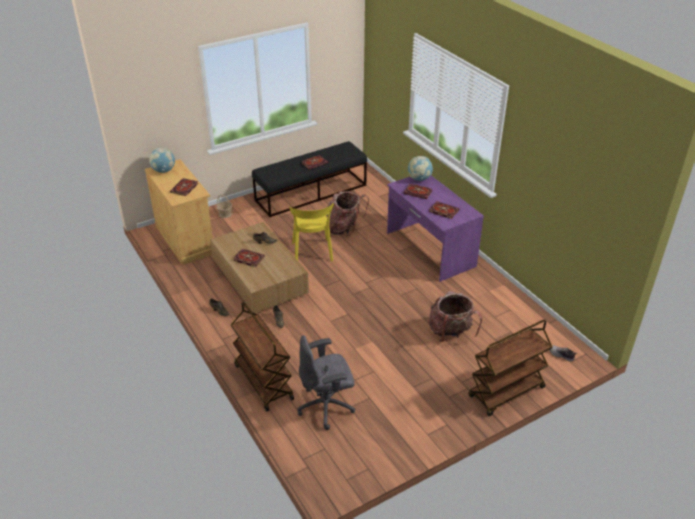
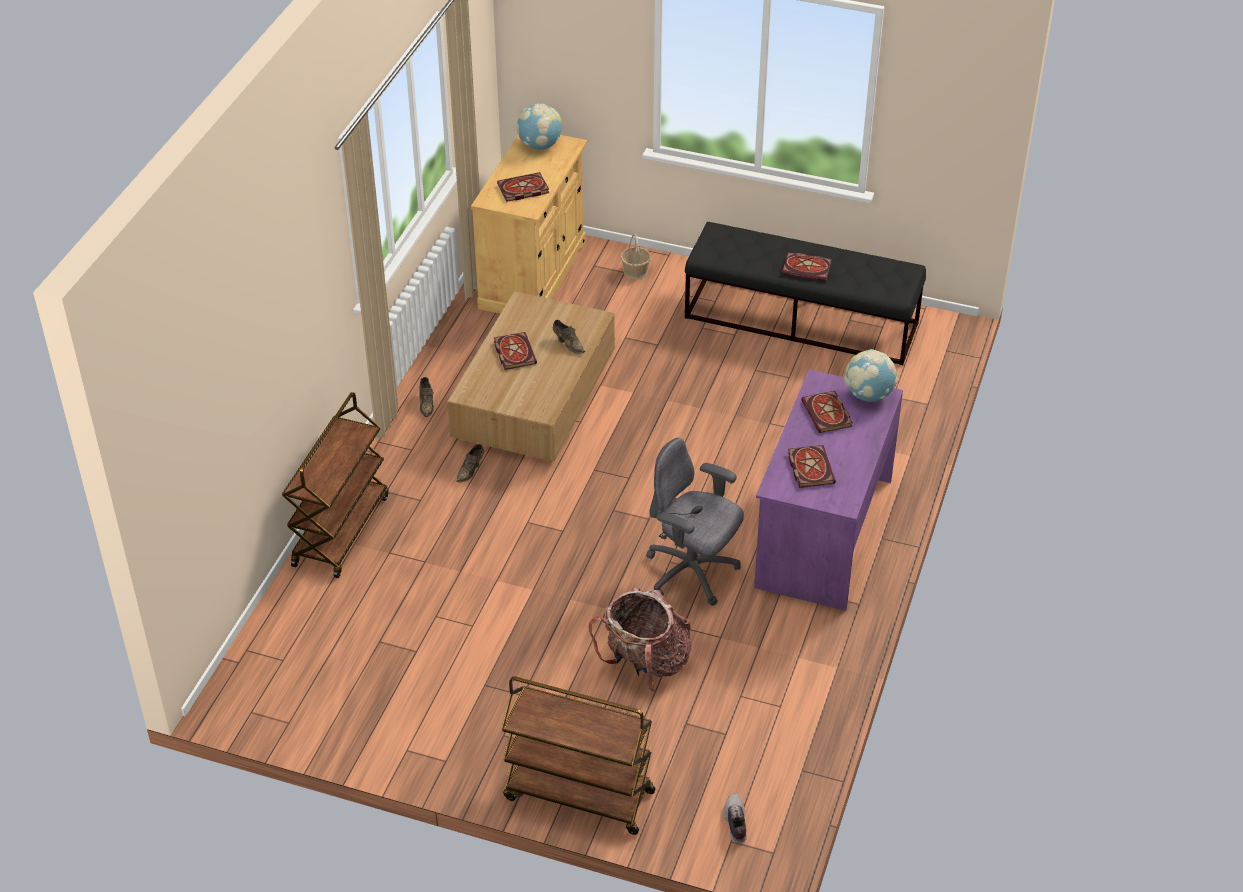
camera: 50 degrees right, 5 degrees up
yellow chair [289,203,334,261] -> none
grey office chair [297,335,355,430] -> grey office chair moved to [646,438,744,606]
backpack [326,191,369,237] -> none

